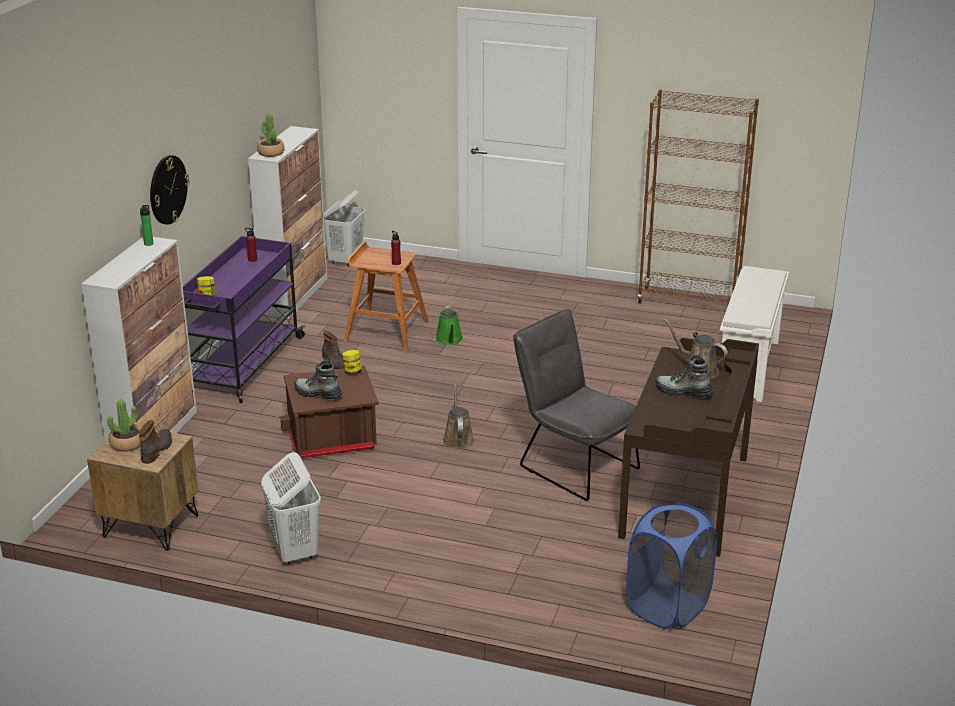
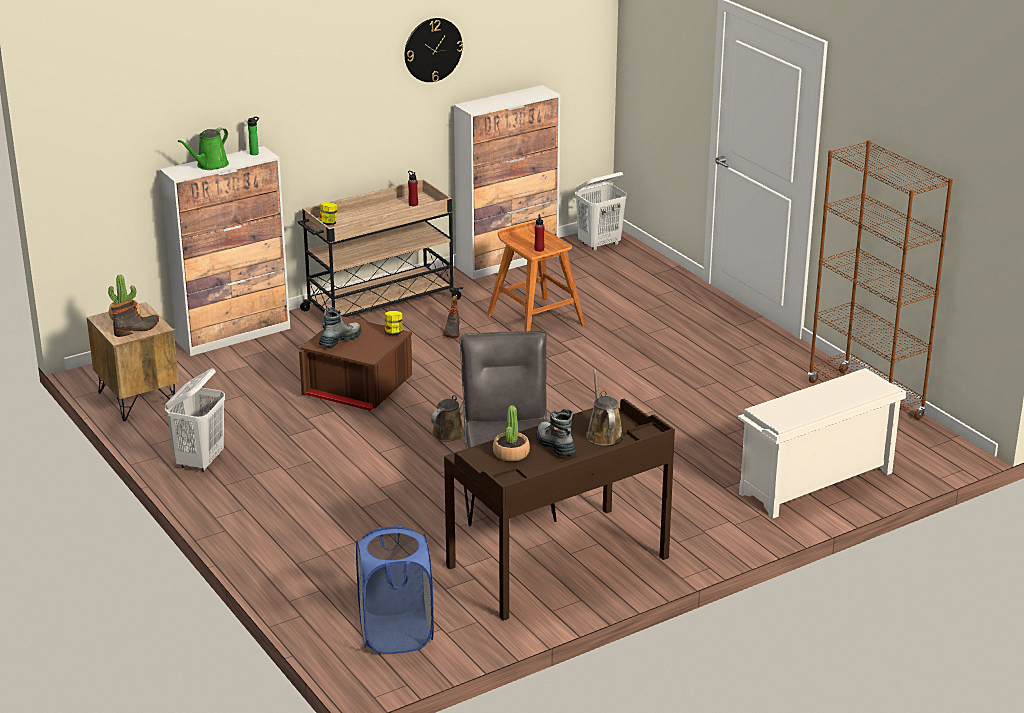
camera: 40 degrees right, 0 degrees up
wall clock [150,155,189,225] -> wall clock moved to [405,18,463,82]
purple cart [183,236,306,403] -> beige cart [298,179,463,317]
potted plant [257,114,284,157] -> potted plant moved to [493,405,530,461]
boot [294,360,343,399] -> boot turned 60 degrees clockwise [319,307,361,347]
green watering can [436,306,463,345] -> green watering can moved to [178,128,229,170]

